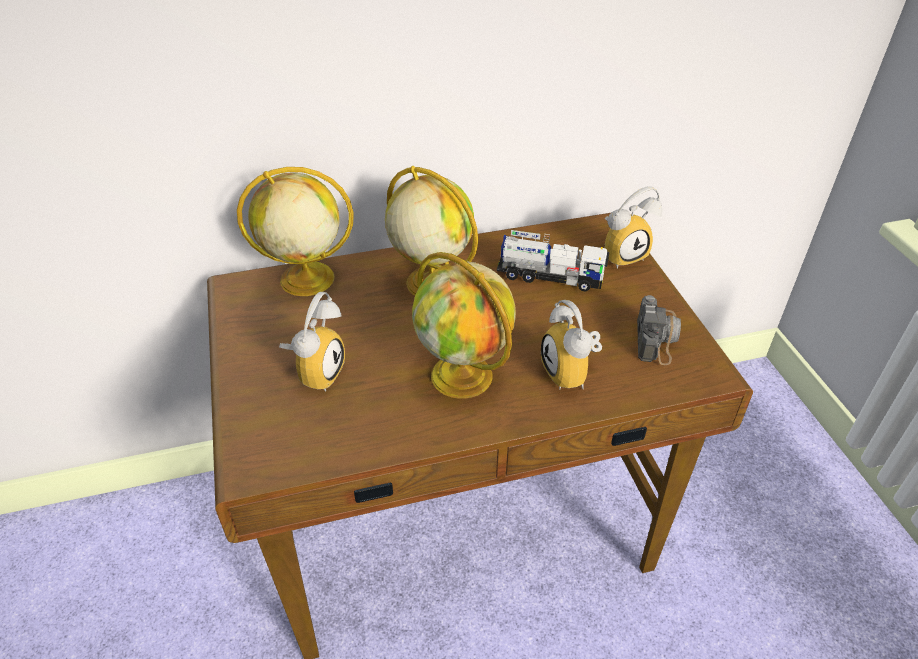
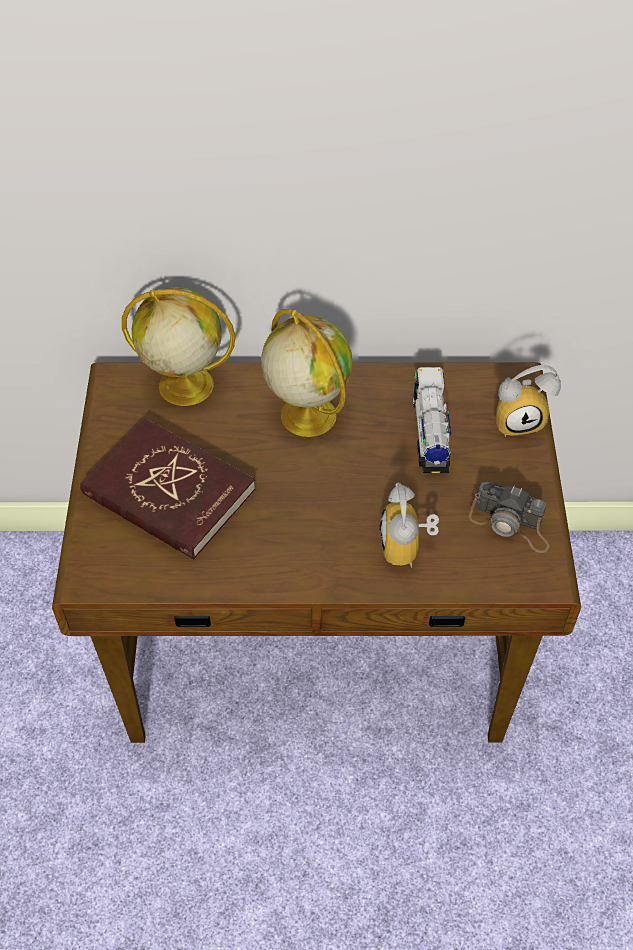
camera: 15 degrees right, 10 degrees up
alarm clock [279,292,345,391] -> red book [80,418,256,559]
globe [412,252,516,399] -> none
toy truck [497,230,609,292] -> toy truck turned 120 degrees counterclockwise [413,367,451,473]
camera [637,295,681,365] -> camera turned 90 degrees clockwise [469,482,549,553]

